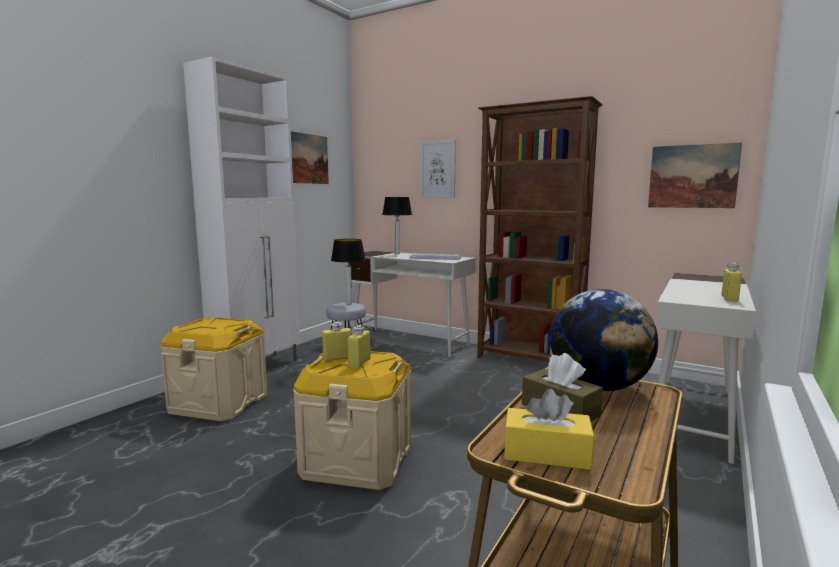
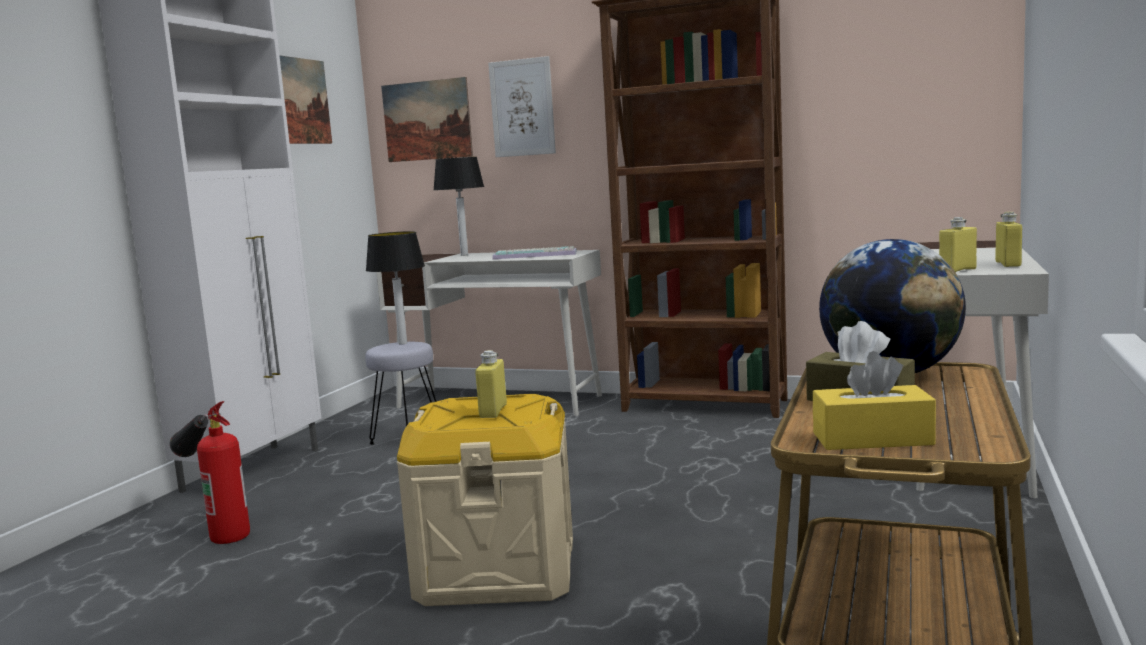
camera: 10 degrees left, 0 degrees up
beige storage box [160,317,267,421] -> fire extinguisher [170,401,250,544]
yellow bottle [322,322,352,362] -> yellow bottle moved to [939,217,977,272]
picture [648,142,742,208] -> picture moved to [381,77,473,162]

